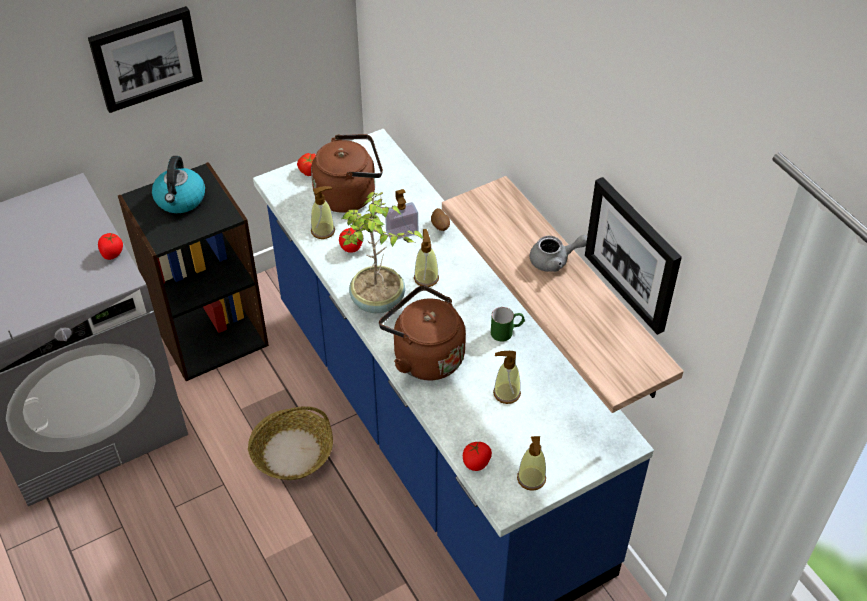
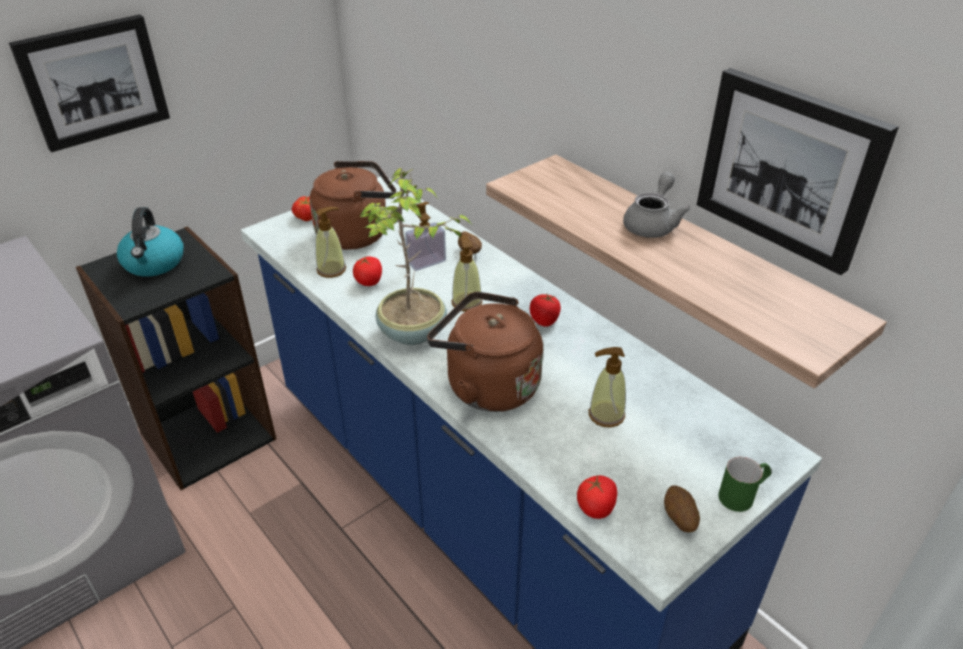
camera: 10 degrees left, 10 degrees down
tomato [98,233,123,260] -> tomato moved to [530,294,561,327]
basket [248,406,333,480] -> none
green mug [491,307,525,342] -> green mug moved to [718,457,771,512]
soap dispenser [517,436,546,491] -> potato [664,485,700,533]
grey teapot [530,235,587,272] -> grey teapot turned 45 degrees counterclockwise [623,172,691,238]

